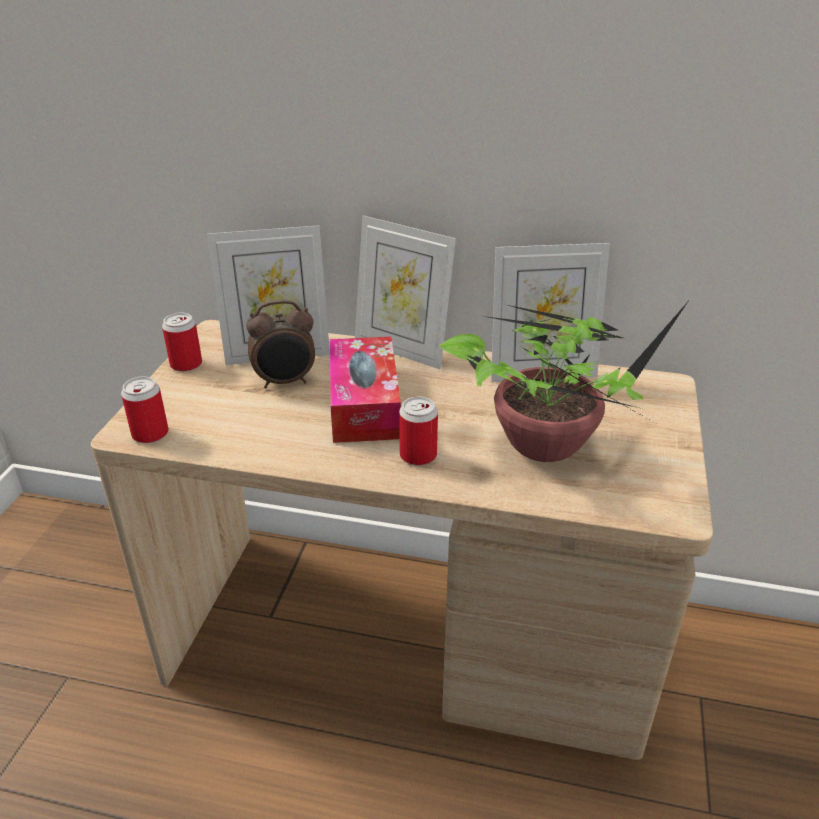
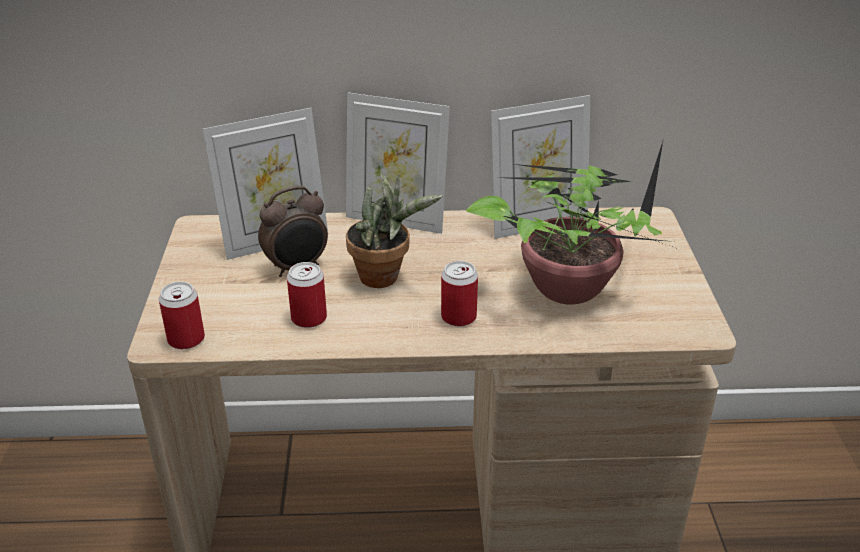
camera: 15 degrees left, 0 degrees up
can [162,313,202,372] -> can moved to [287,262,327,328]
tissue box [330,337,401,443] -> potted plant [346,173,443,288]

